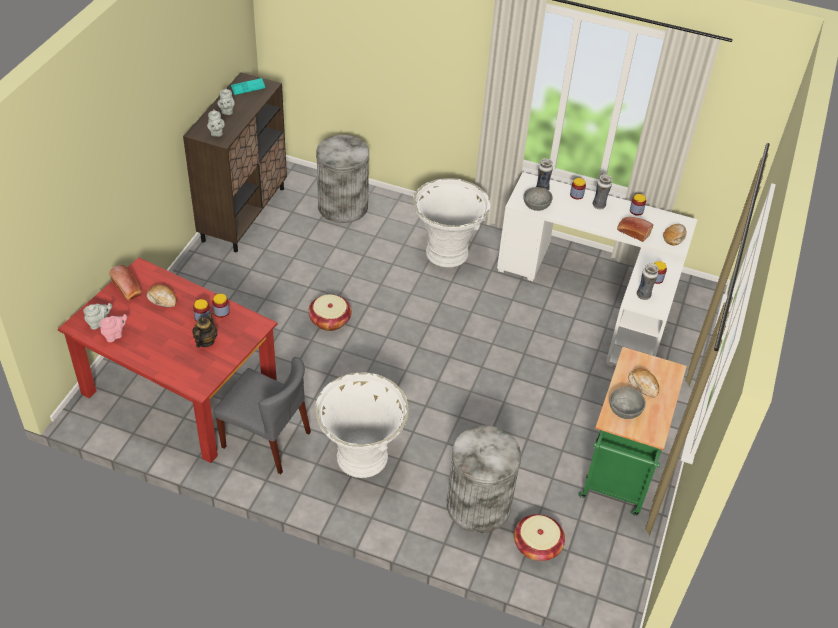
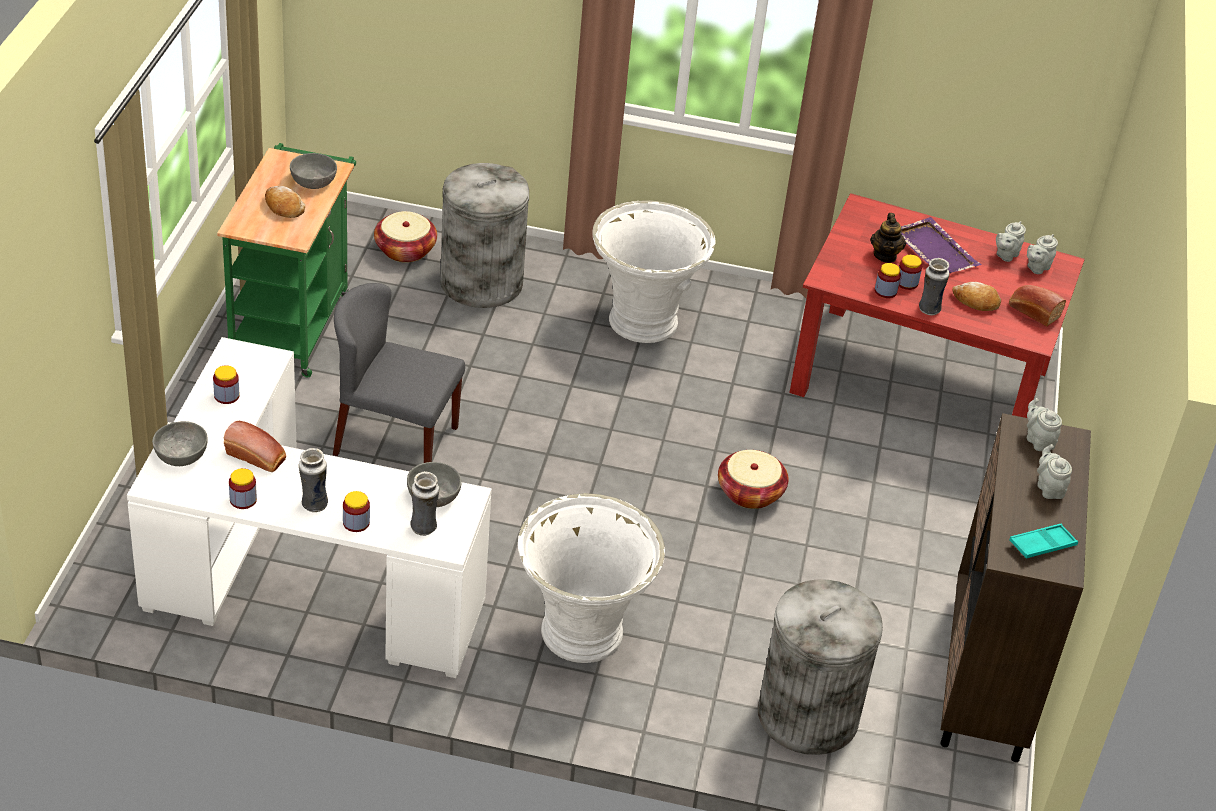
camera: 170 degrees right, 5 degrees down
pink teapot [99,314,127,342] -> grey teapot [996,221,1026,262]
grey chair [213,357,311,474] -> grey chair moved to [333,283,465,463]
vase [637,263,659,300] -> vase moved to [919,258,949,315]
bread [663,224,687,246] -> grey bowl [152,421,208,466]
none -> purple tray [901,217,982,273]

